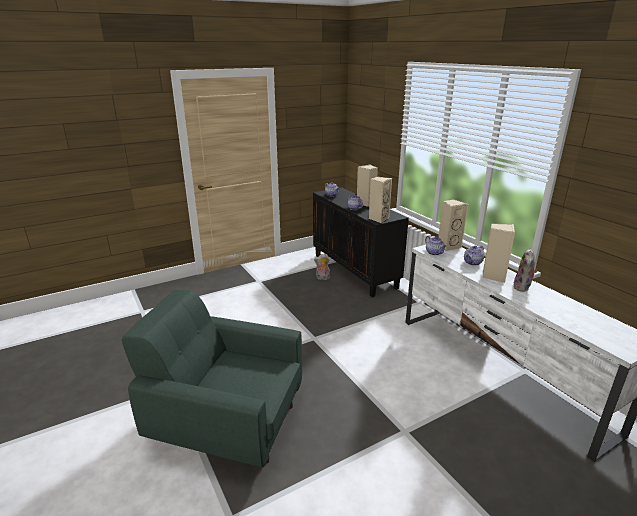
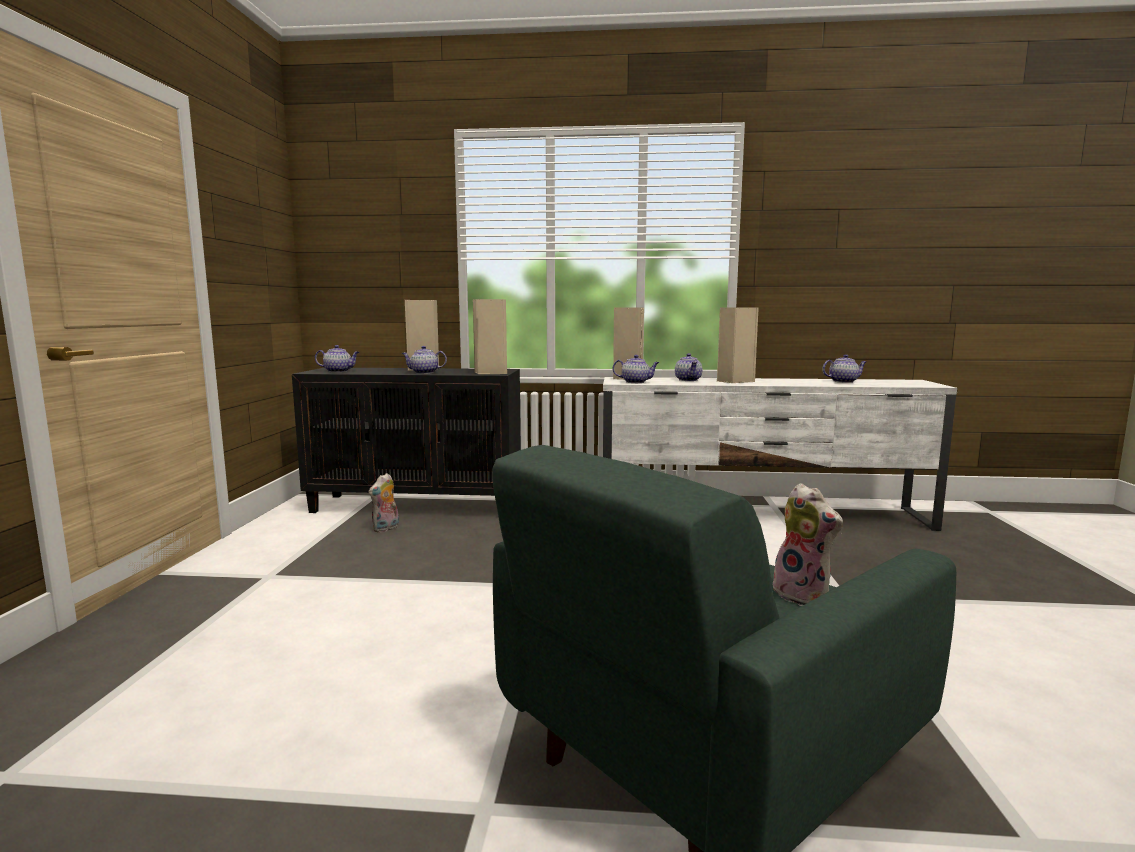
camera: 55 degrees left, 15 degrees down
plush toy [513,248,537,292] -> plush toy moved to [773,483,843,606]
none -> teapot [822,354,867,383]

